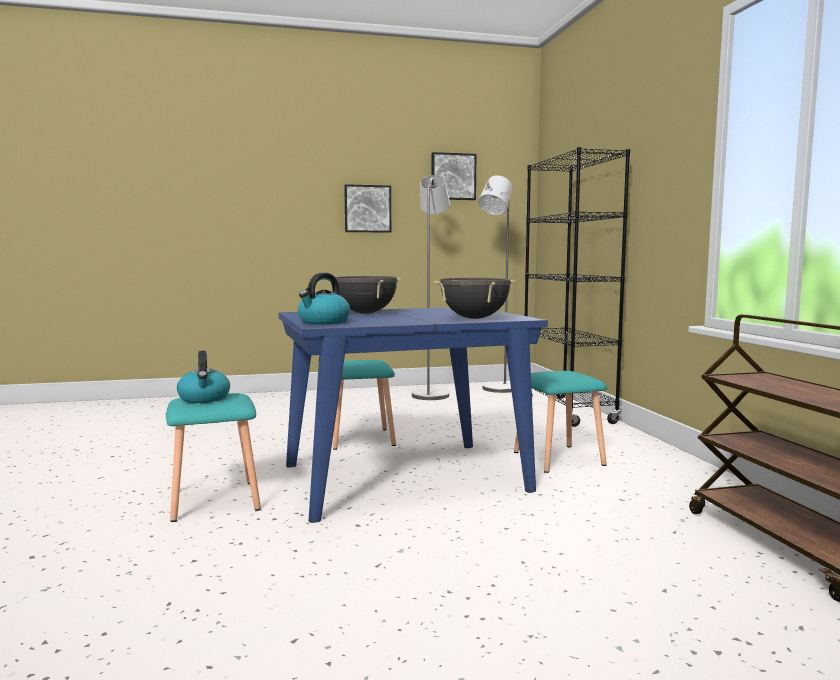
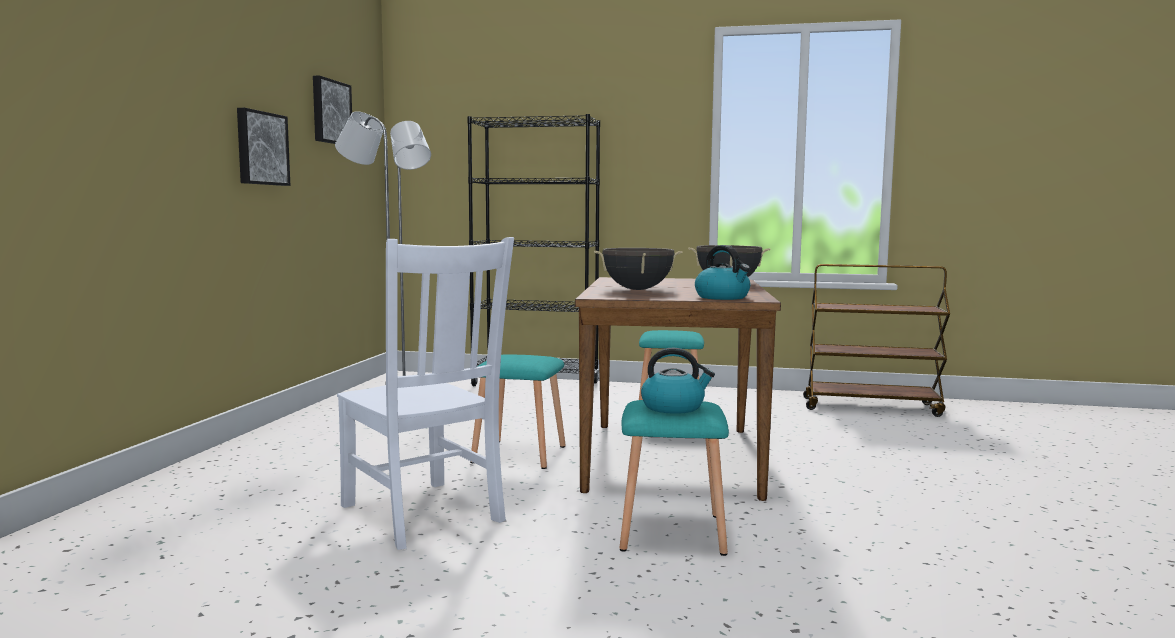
camera: 65 degrees left, 0 degrees up
blue dining table [279,307,548,523] -> brown dining table [575,277,781,501]
none -> white chair [337,237,514,550]

